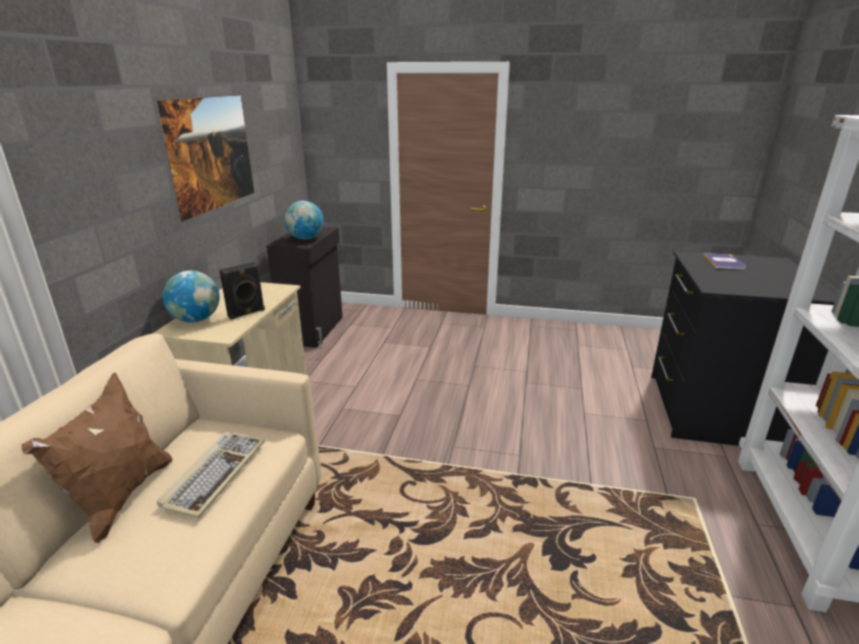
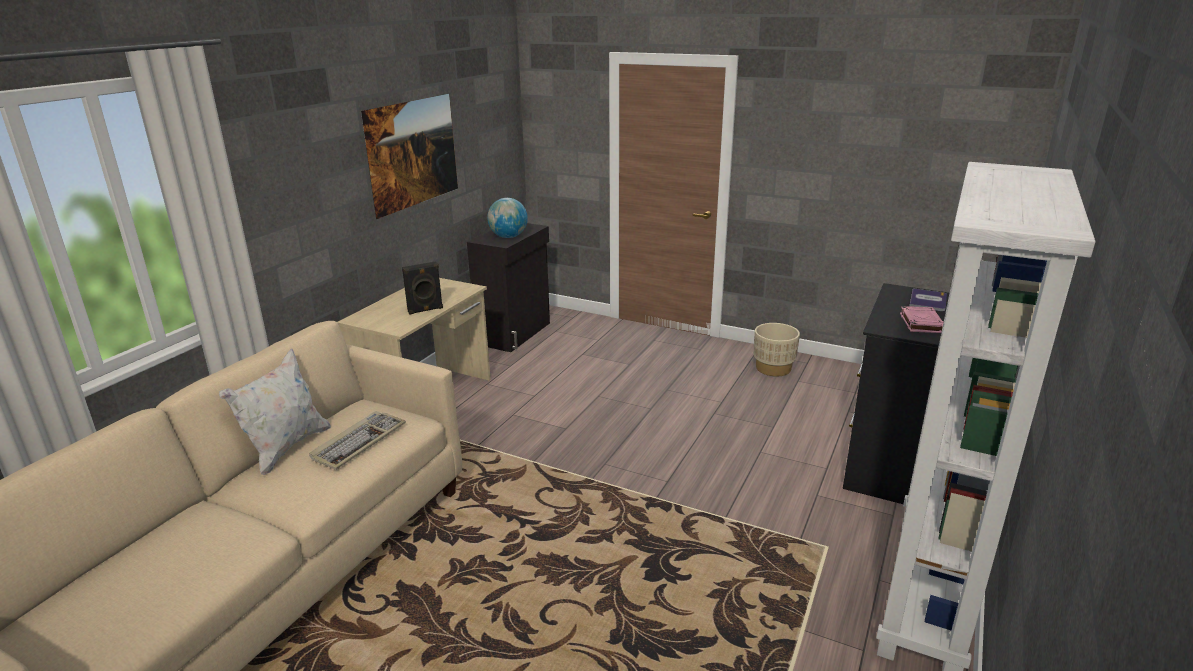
camera: 15 degrees right, 0 degrees up
brown pillow [22,372,173,543] -> white pillow [219,349,331,475]
globe [163,271,220,323] -> none
none -> beige planter [754,323,800,376]
none -> pink book [900,306,944,333]

